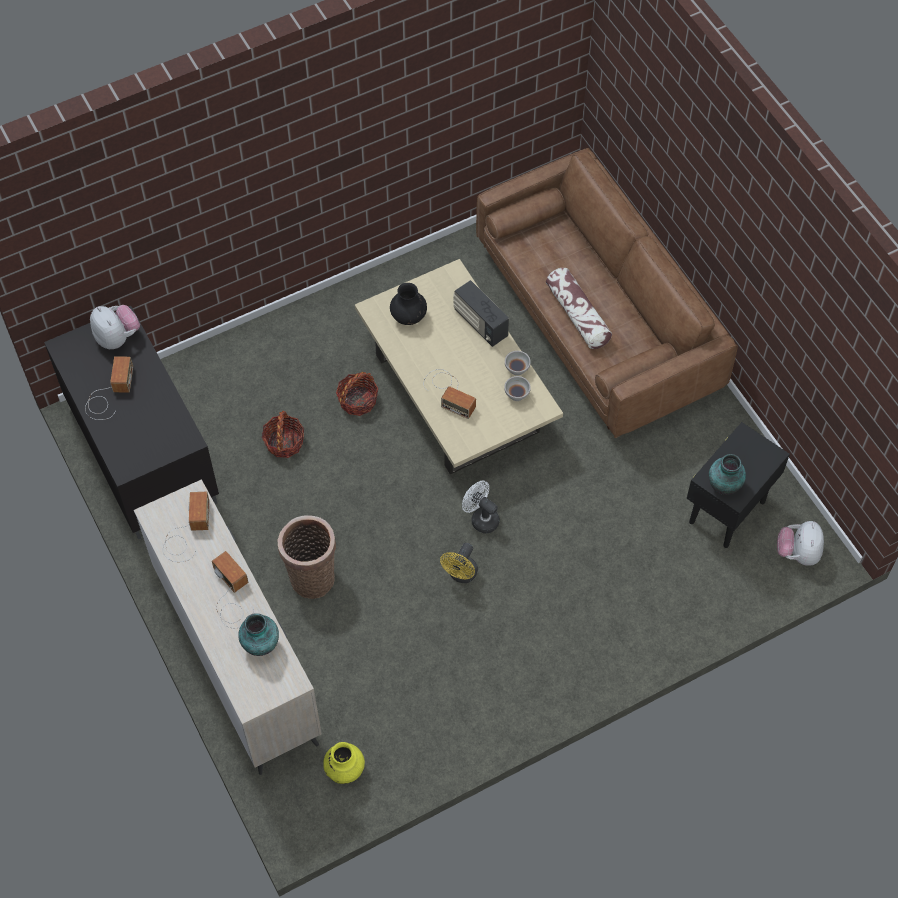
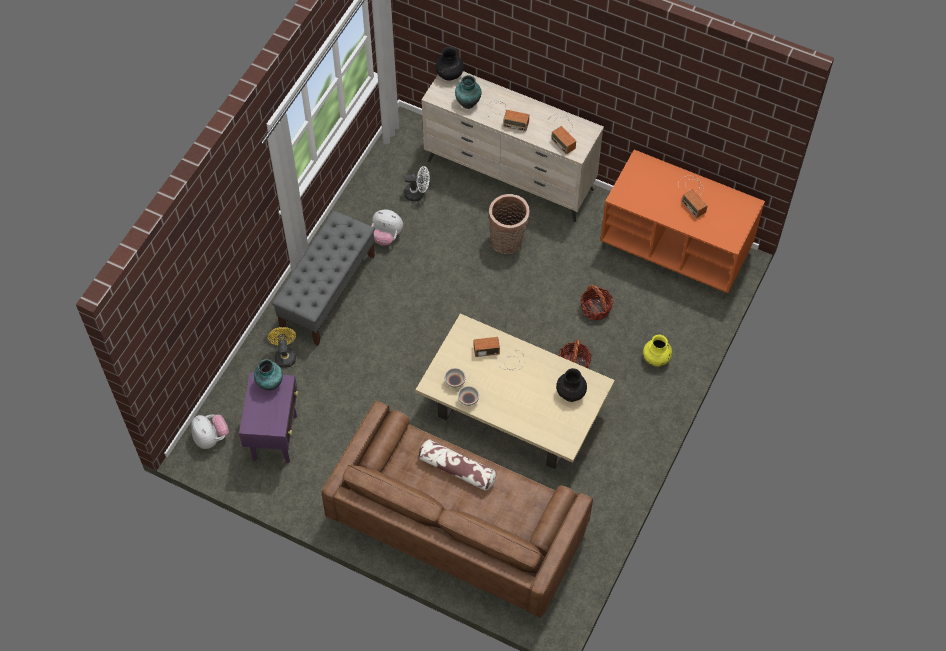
camera: 145 degrees right, 0 degrees up
black tv stand [44,306,219,539] -> orange tv stand [600,150,765,299]
plush toy [90,305,140,349] -> plush toy moved to [371,210,403,246]
yellow vase [323,742,365,784] -> yellow vase moved to [643,335,672,367]
yellow fan [440,543,478,583] -> yellow fan moved to [268,327,296,368]
radio [453,280,509,347] -> none
white fan [462,481,500,533] -> white fan moved to [404,166,430,201]
black side table [687,422,790,548] -> purple side table [239,372,298,463]
none -> grey bench [272,211,375,346]
none -> black vase [435,47,464,80]

